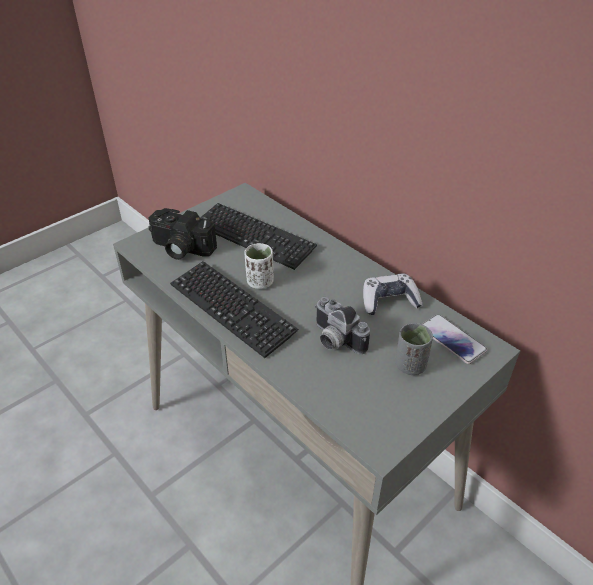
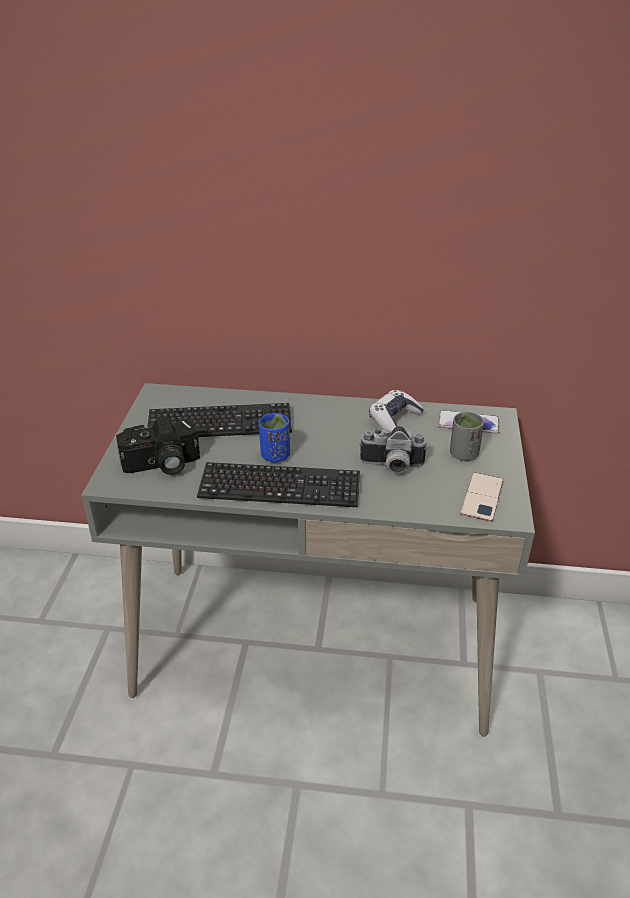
camera: 40 degrees left, 5 degrees down
white cup [244,243,274,289] -> blue cup [259,413,290,463]
none -> phone [460,472,504,522]

